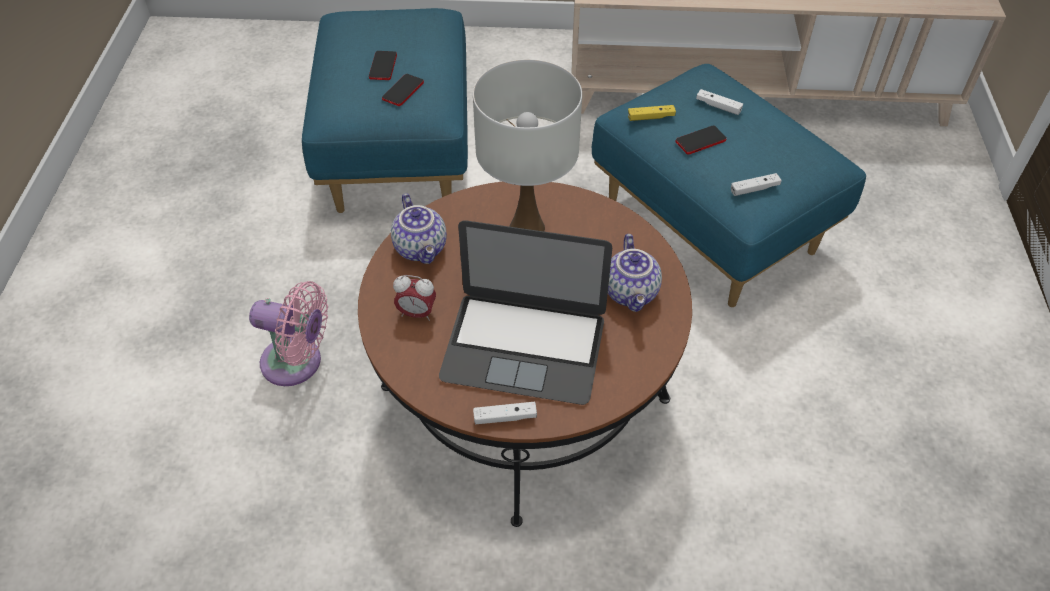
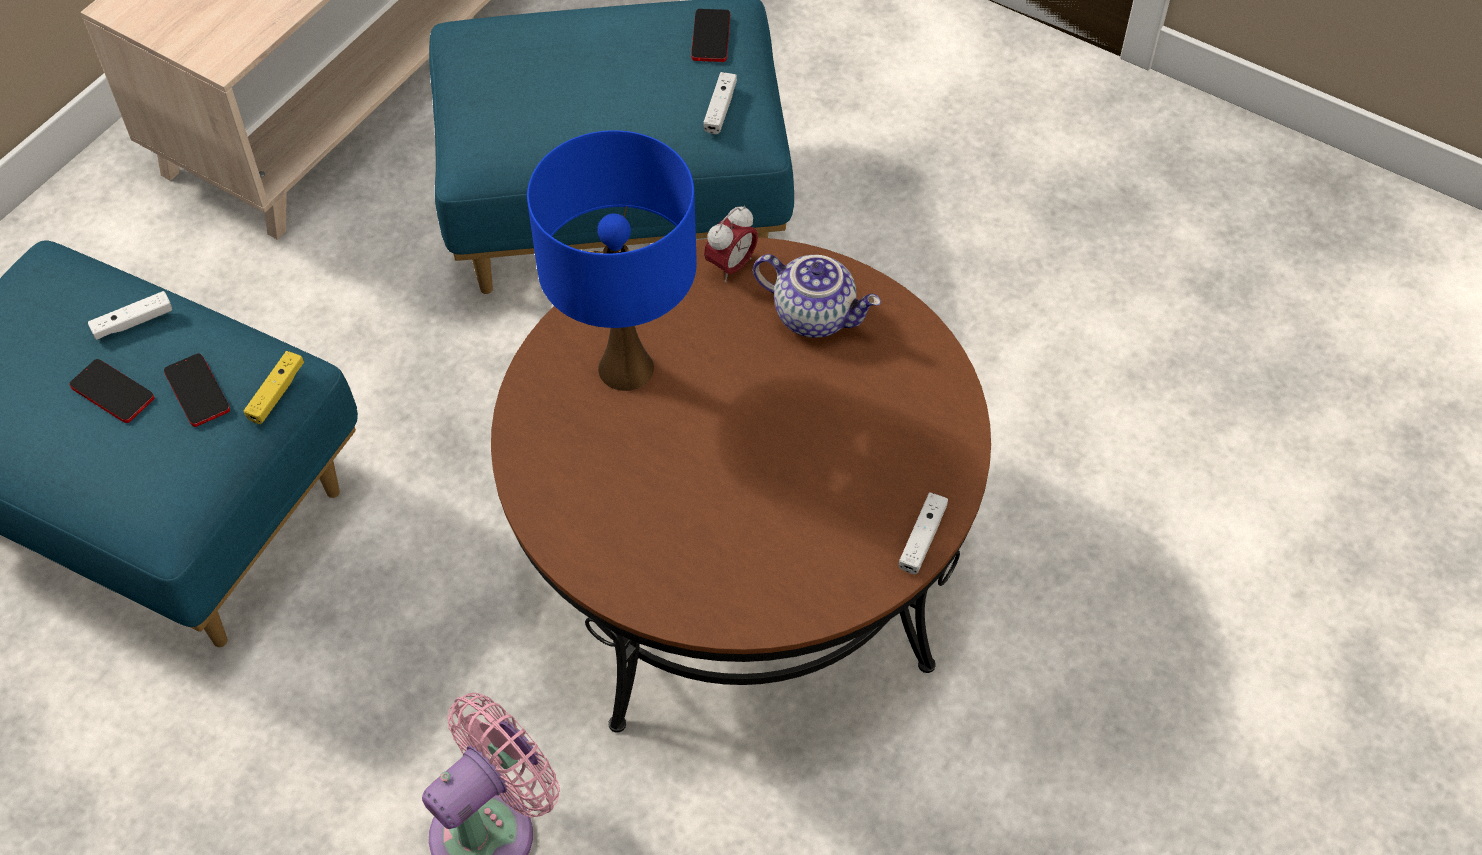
camera: 60 degrees left, 5 degrees up
teapot [391,193,447,264] -> none
alarm clock [393,275,436,321] -> alarm clock moved to [704,205,758,282]
laptop [439,220,612,405] -> none
white table lamp [473,59,582,231] -> blue table lamp [527,130,697,391]
yellow game controller [628,105,676,121] -> yellow game controller moved to [244,351,304,424]
phone [675,126,727,154] -> phone moved to [691,9,730,62]
white game controller [696,89,743,115] -> white game controller moved to [88,291,172,340]

